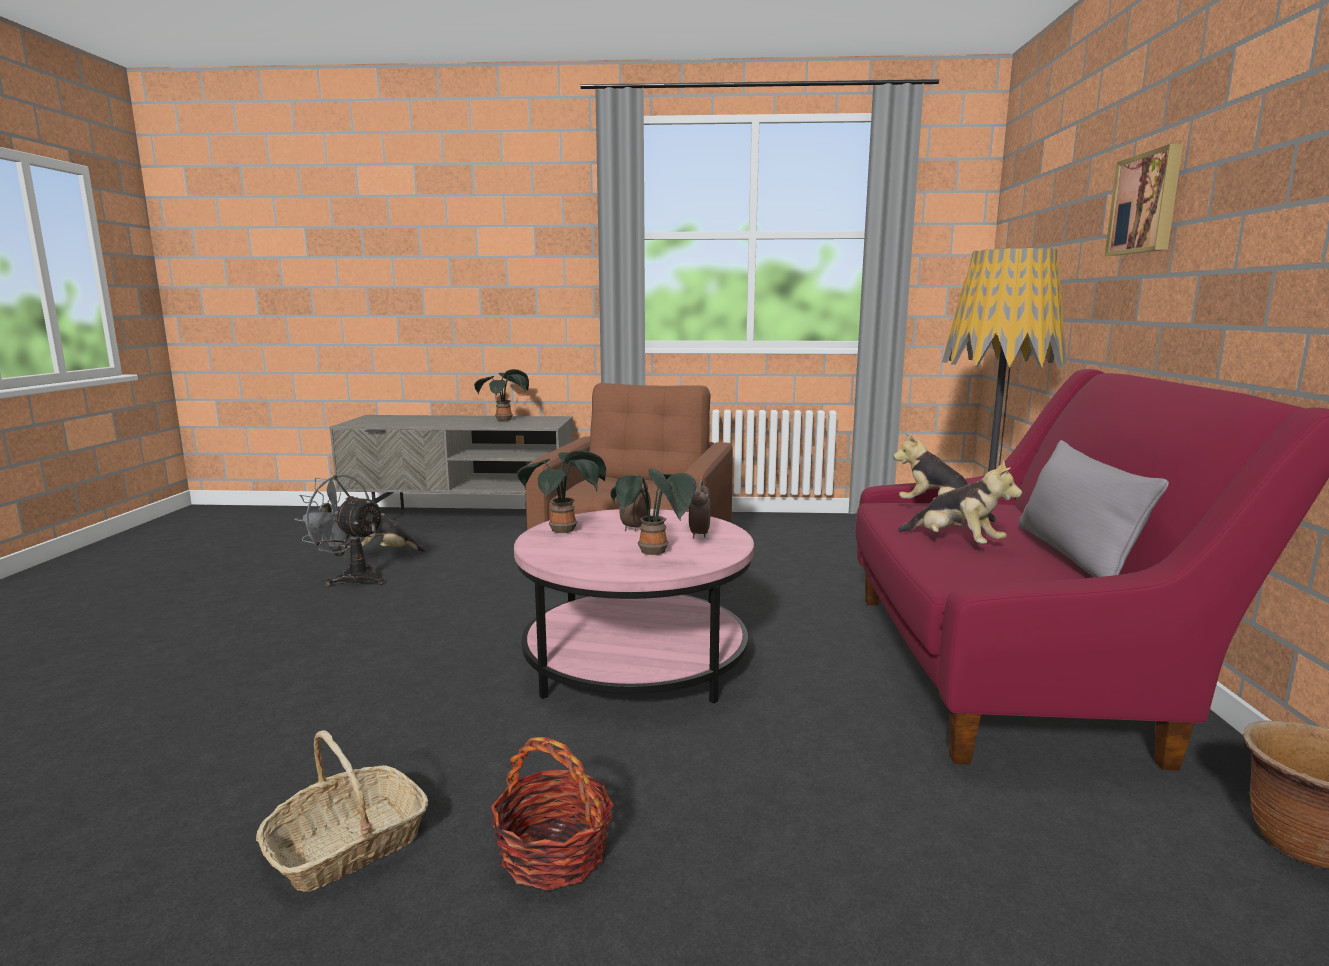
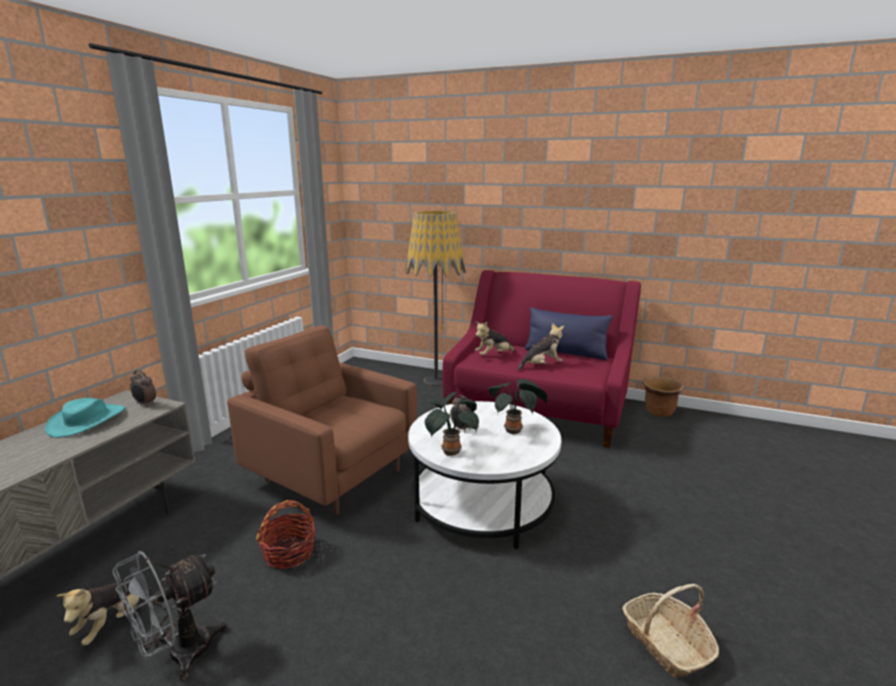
camera: 70 degrees left, 5 degrees up
potted plant [474,369,529,421] -> turquoise hat [45,398,125,438]
basket [491,737,614,891] -> basket moved to [256,500,316,569]
pink coffee table [514,509,754,703] -> white coffee table [408,401,561,549]
alarm clock [689,480,711,539] -> alarm clock moved to [130,370,156,407]
grey pillow [1018,440,1169,577] -> blue pillow [525,308,613,360]
picture [1105,144,1183,256] -> none

